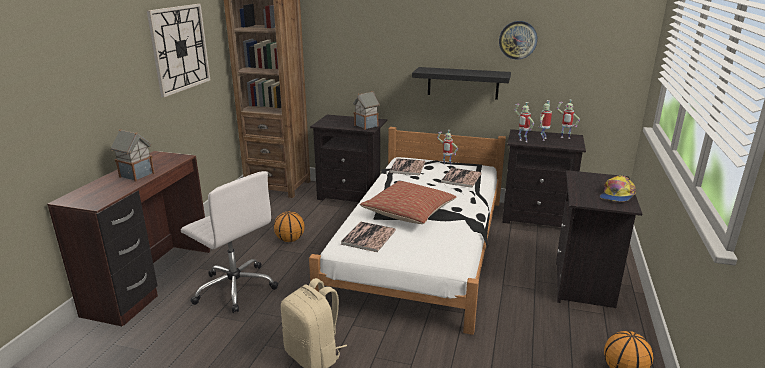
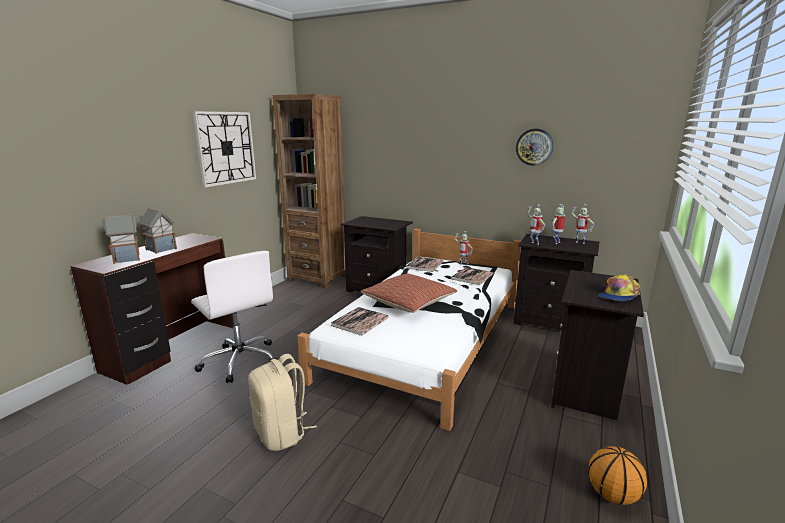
camera: 10 degrees right, 5 degrees down
basketball [274,211,305,242] -> none
toy house [353,91,380,130] -> toy house moved to [102,214,140,264]
black shelf [412,67,511,100] -> none

